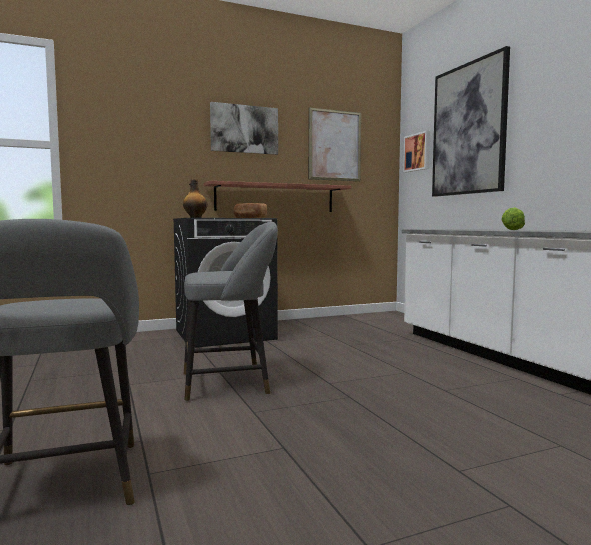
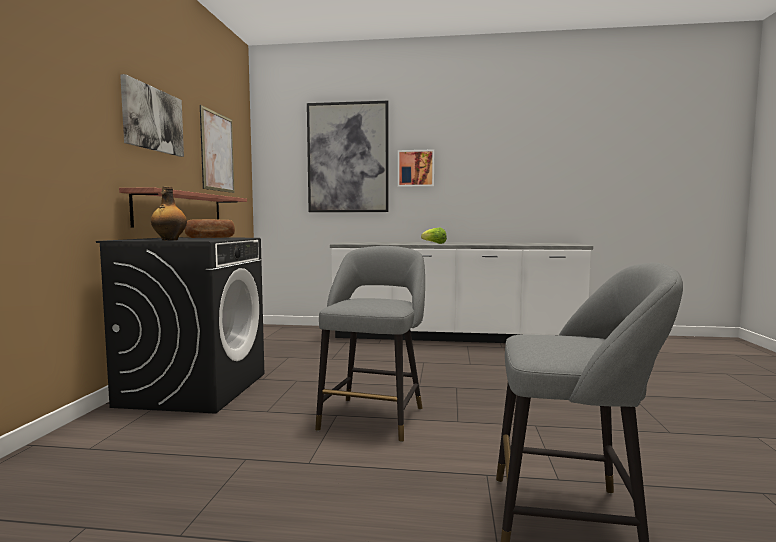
camera: 60 degrees left, 0 degrees up
picture [403,131,430,173] -> picture moved to [398,150,434,187]

